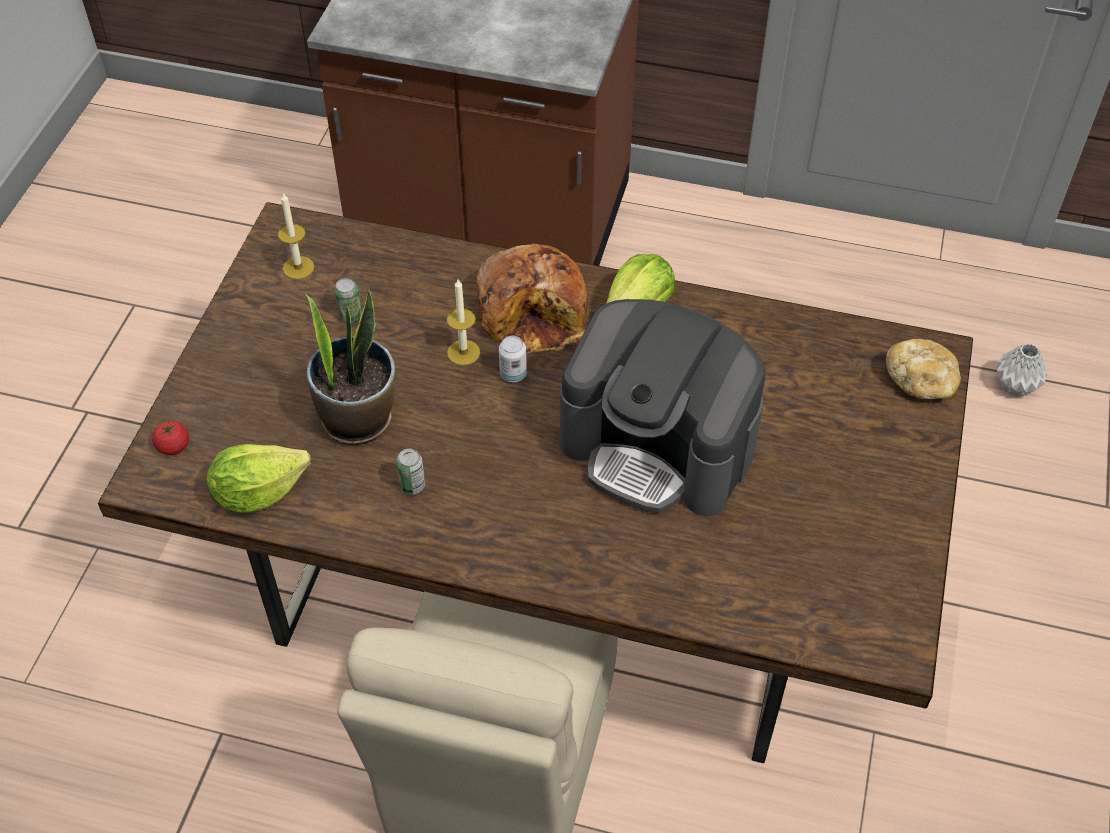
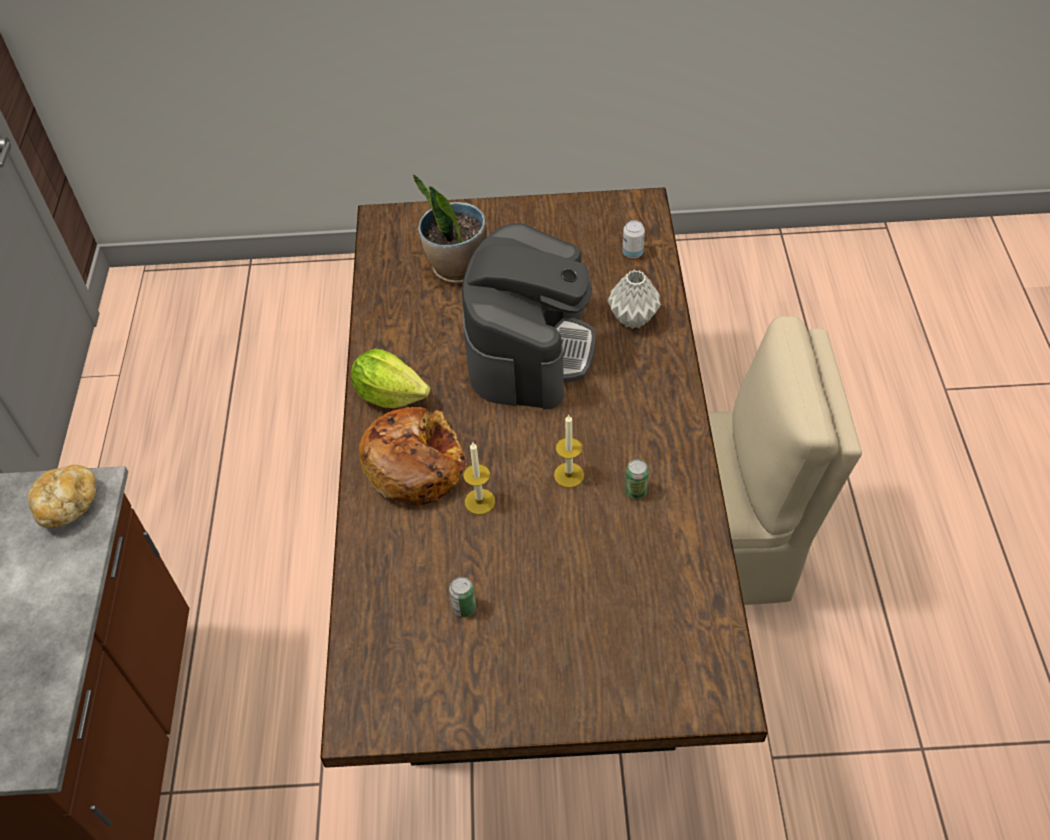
camera: 105 degrees left, 0 degrees up
tomato [152,421,189,455] -> none
lettuce [206,444,311,513] -> none
candle [278,193,314,279] -> candle moved to [554,415,584,488]
potted plant [305,289,395,445] -> potted plant moved to [413,174,487,284]
can [499,336,527,382] -> can moved to [622,220,645,258]
bread [886,339,961,399] -> bread moved to [27,465,96,528]
grey vase [996,343,1048,397] -> grey vase moved to [608,270,661,329]

